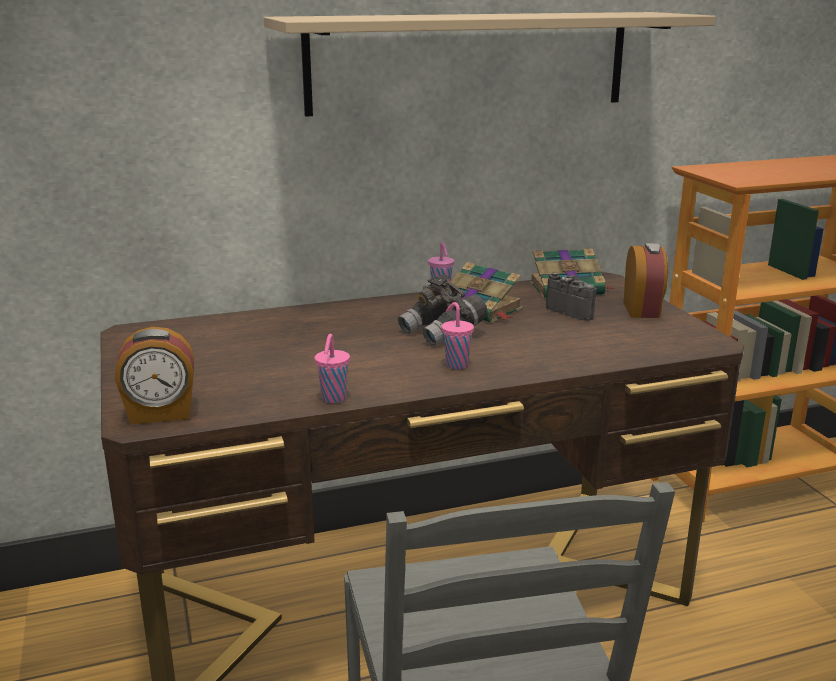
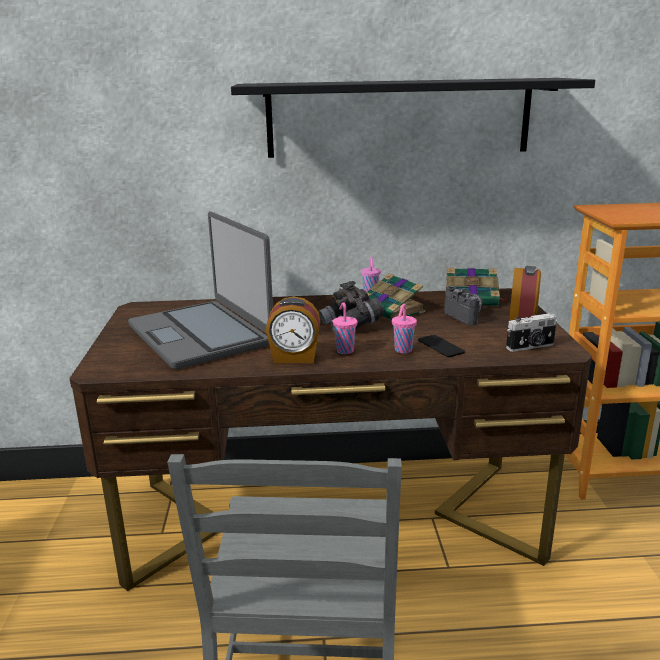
camera: 15 degrees right, 0 degrees up
alarm clock [115,327,194,424] -> alarm clock moved to [266,297,320,363]
beige shelf [264,12,716,117] -> black shelf [231,78,595,158]
pink cup [315,334,350,403] -> pink cup moved to [392,304,417,353]
none -> laptop [128,211,273,370]
none -> phone [418,335,465,357]
none -> camera [506,313,557,352]

